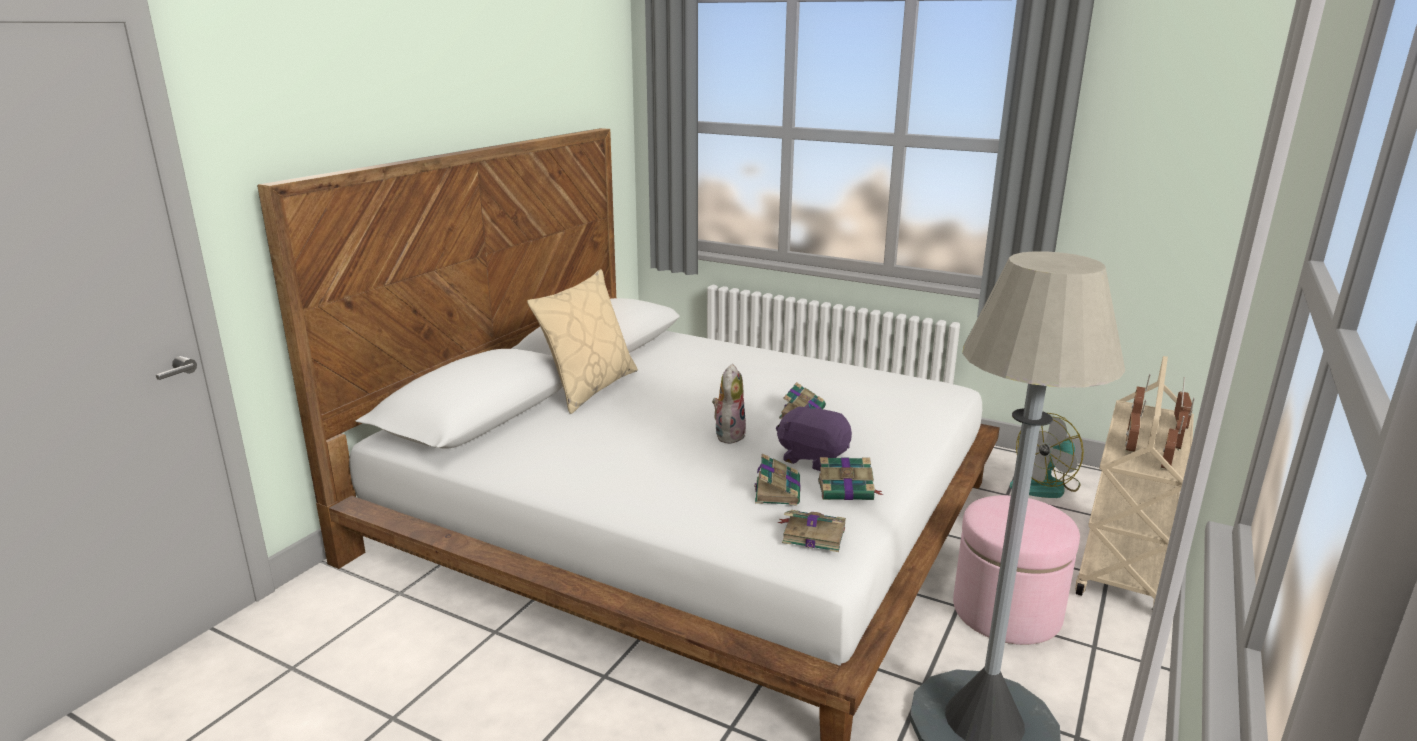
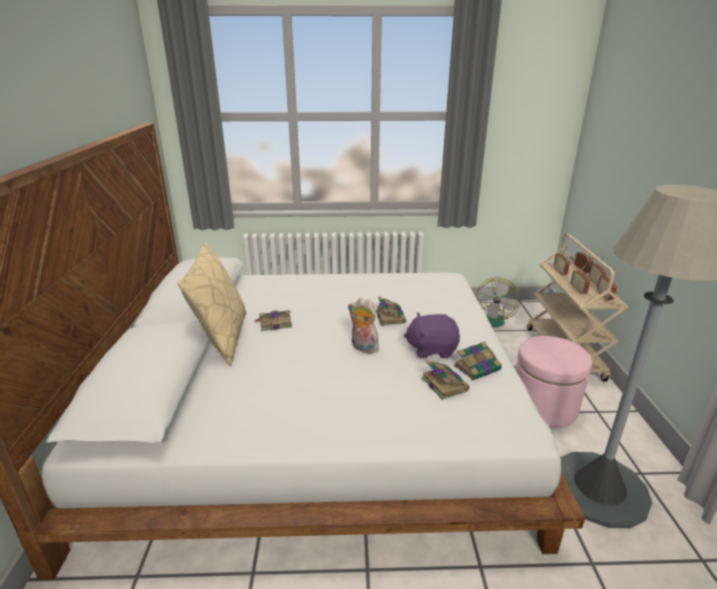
camera: 30 degrees left, 5 degrees up
plush toy [712,364,746,444] -> plush toy turned 45 degrees counterclockwise [348,298,379,354]
book [778,510,846,552] -> book moved to [255,310,292,331]

